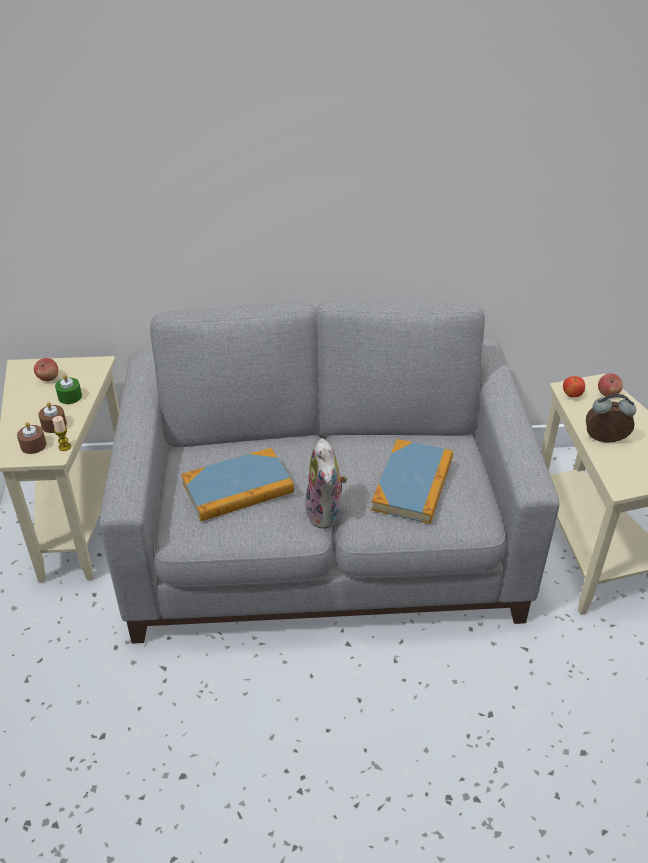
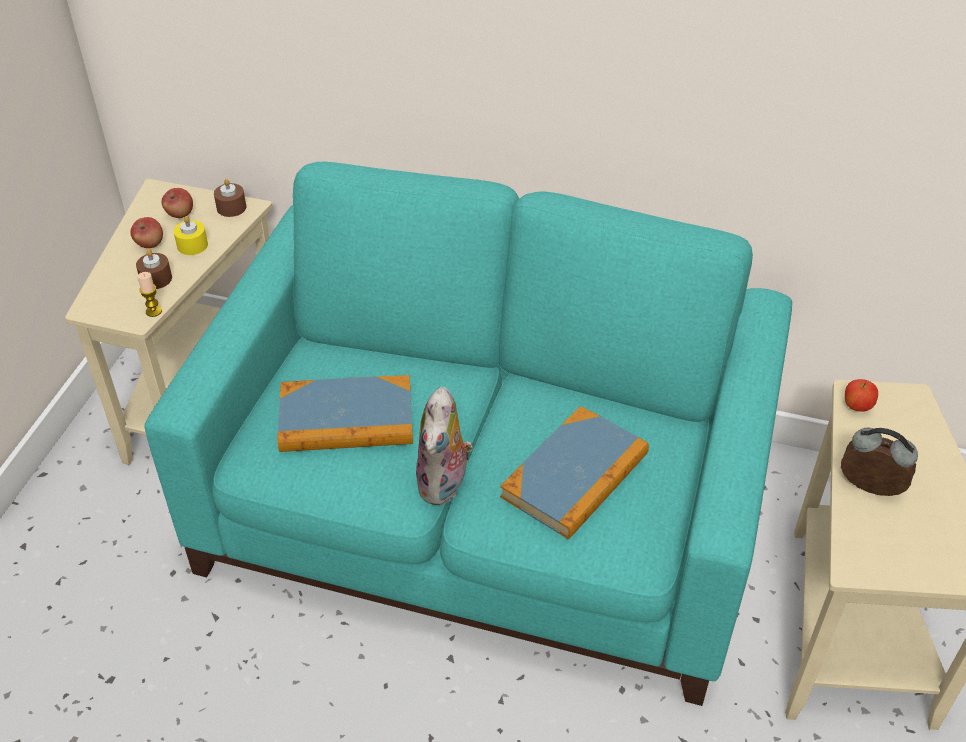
camera: 20 degrees right, 5 degrees up
brown candle [17,422,47,454] -> brown candle moved to [214,179,246,217]
green candle [55,374,82,404] -> yellow candle [173,216,208,255]
grey sofa [99,300,559,644] -> turquoise sofa [145,162,792,706]
apple [598,373,623,396] -> apple moved to [130,217,163,248]

